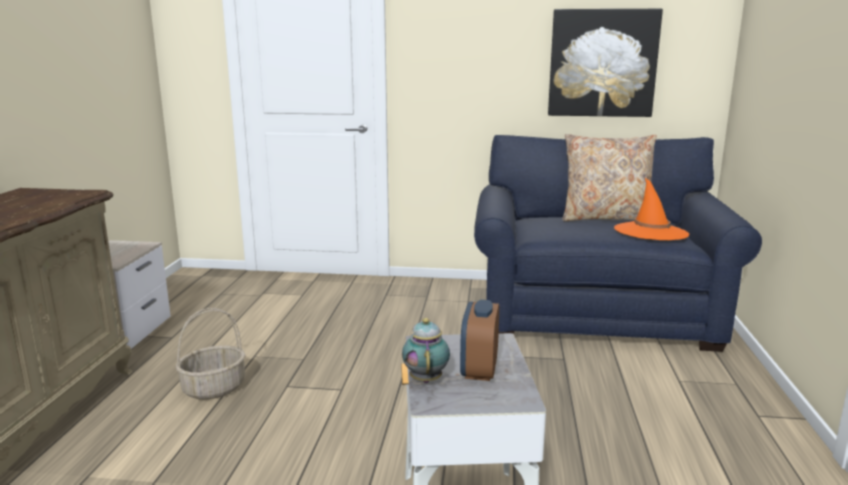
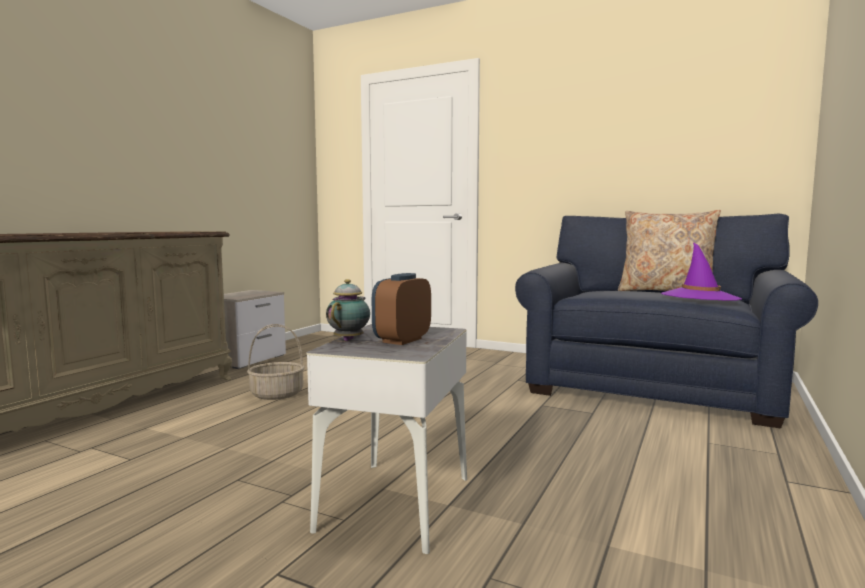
camera: 20 degrees right, 10 degrees down
picture [548,9,663,117] -> none
orange hat [614,178,689,240] -> purple hat [661,242,742,301]

